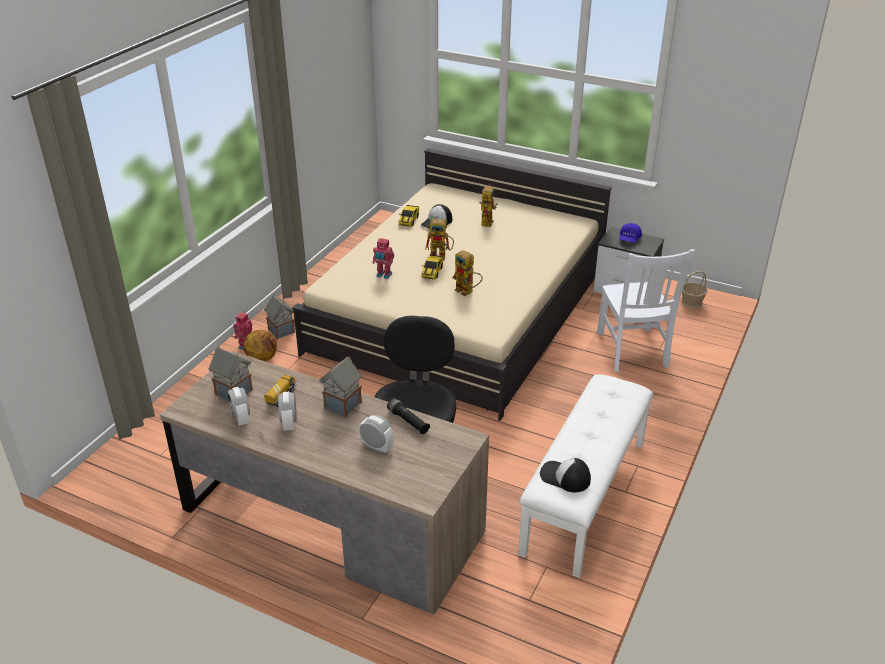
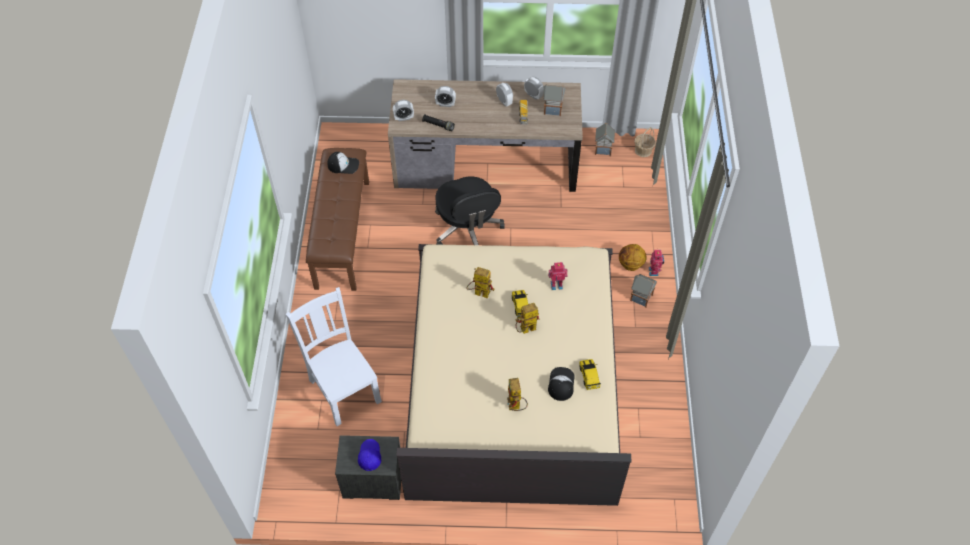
camera: 155 degrees right, 20 degrees up
toy house [319,356,362,417] -> toy house moved to [595,123,615,156]
white bench [519,374,653,578] -> brown bench [306,148,369,291]
basket [681,271,707,309] -> basket moved to [634,127,656,157]
none -> alarm clock [393,100,414,121]

